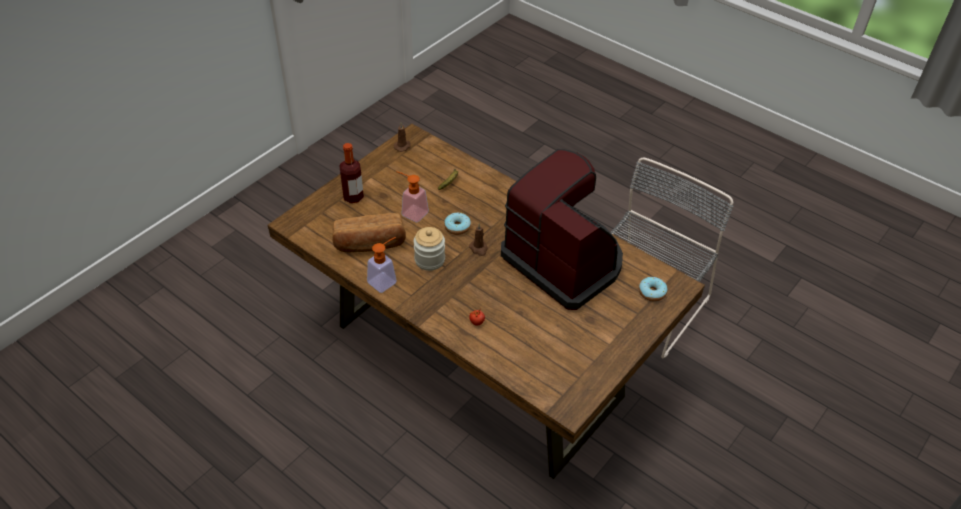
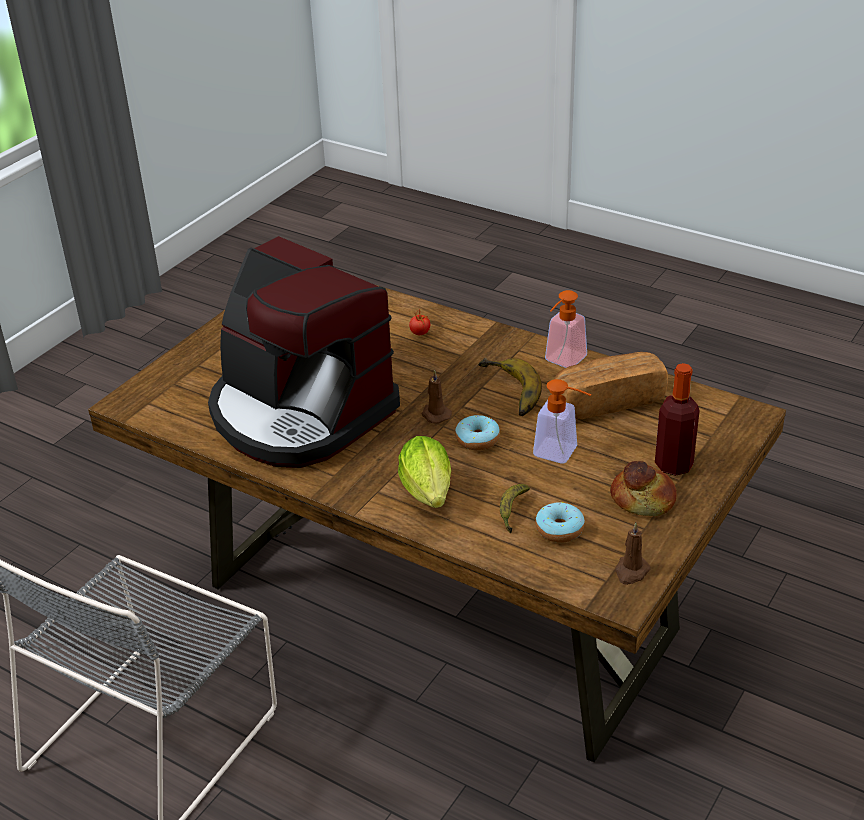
camera: 175 degrees right, 10 degrees down
jar [413,227,445,271] -> banana [478,358,542,416]
donut [639,277,668,302] -> donut moved to [535,502,585,543]
none -> lettuce [398,436,451,508]
none -> bread [610,461,677,516]

